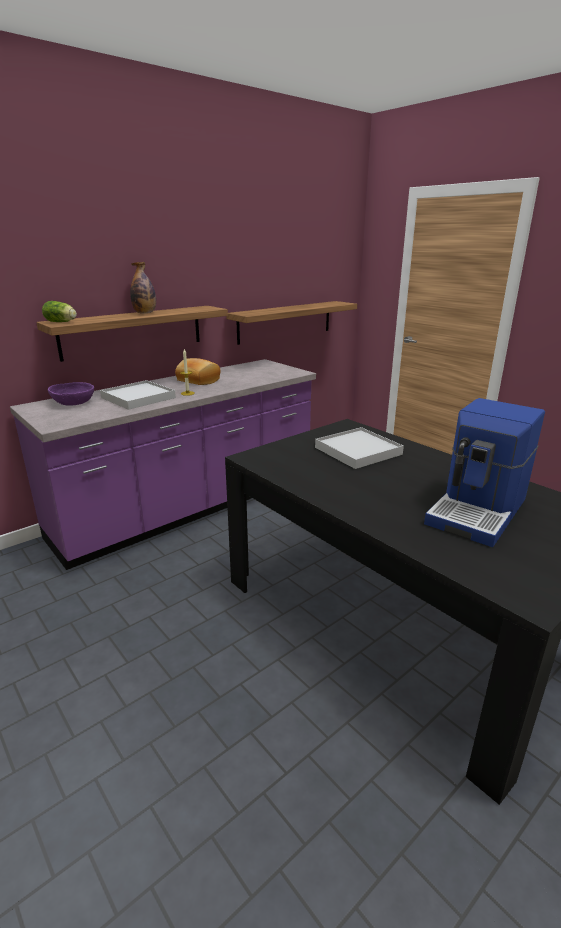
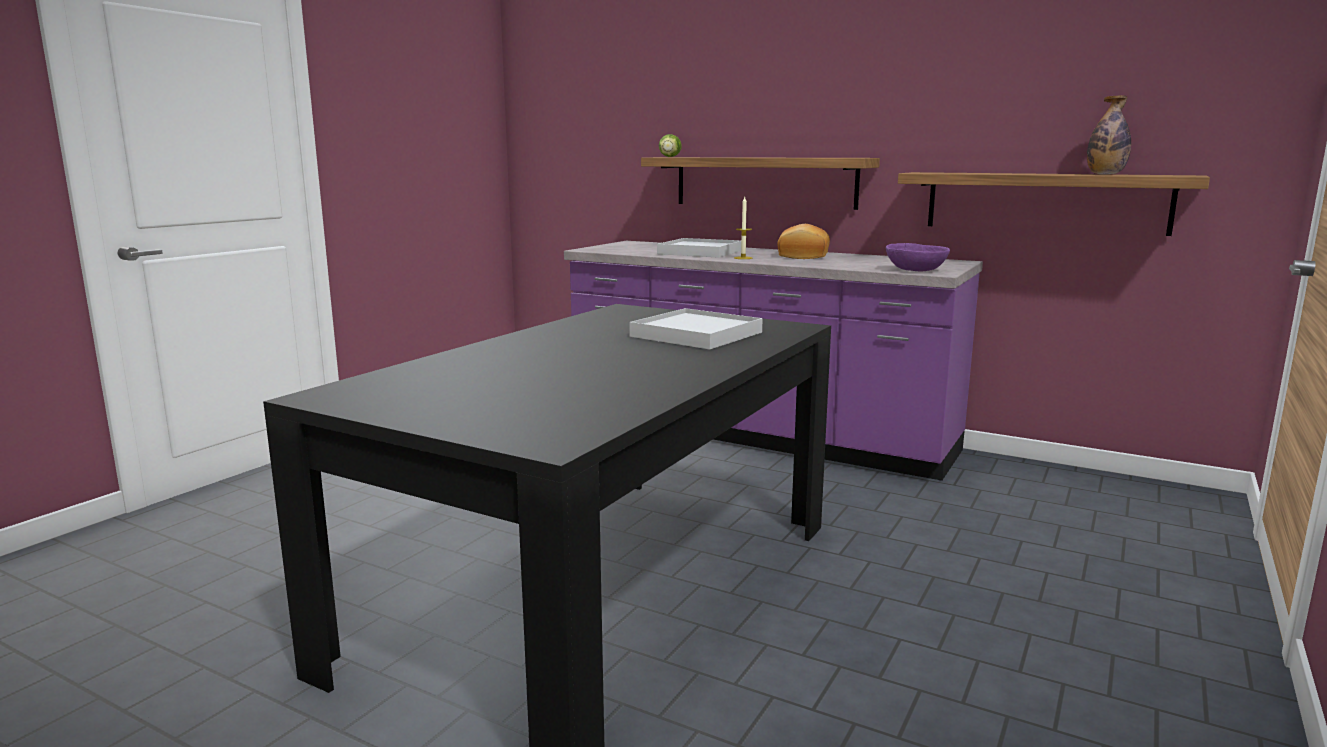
camera: 70 degrees right, 10 degrees down
purple bowl [48,382,94,405] -> purple bowl moved to [886,243,950,271]
bottle [130,262,156,313] -> bottle moved to [1087,95,1131,175]
coffee machine [424,398,545,547] -> none

